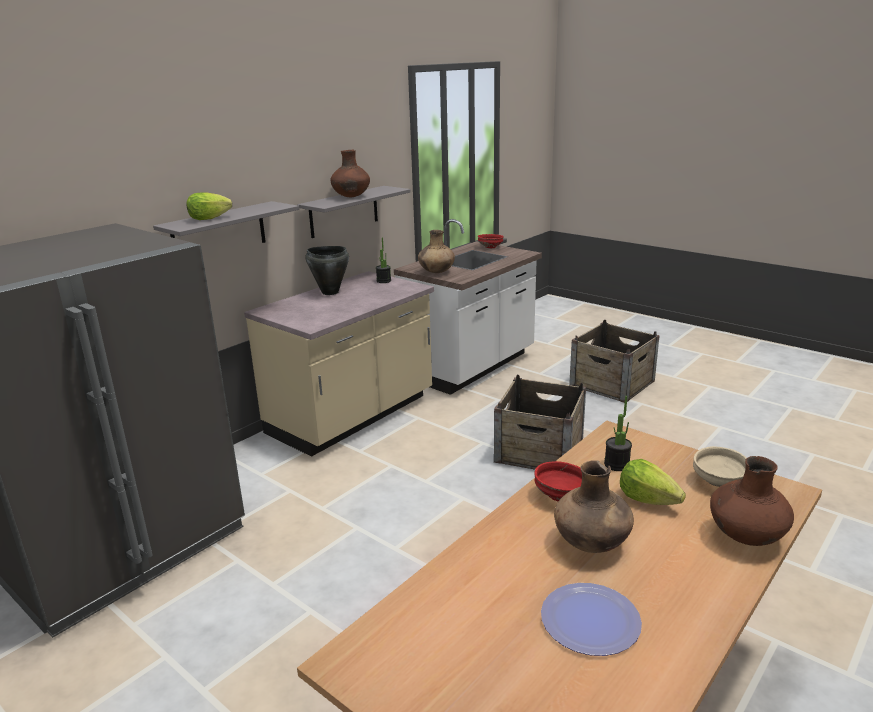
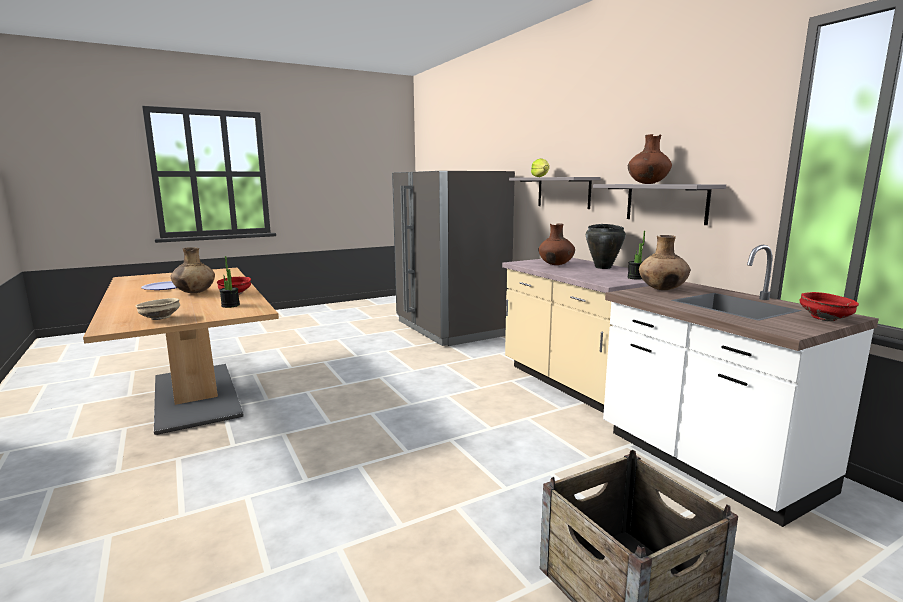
camera: 110 degrees right, 10 degrees down
crate [494,375,586,470] -> none
lettuce [620,459,686,505] -> none
brown vase [710,456,794,546] -> brown vase moved to [538,223,575,265]

